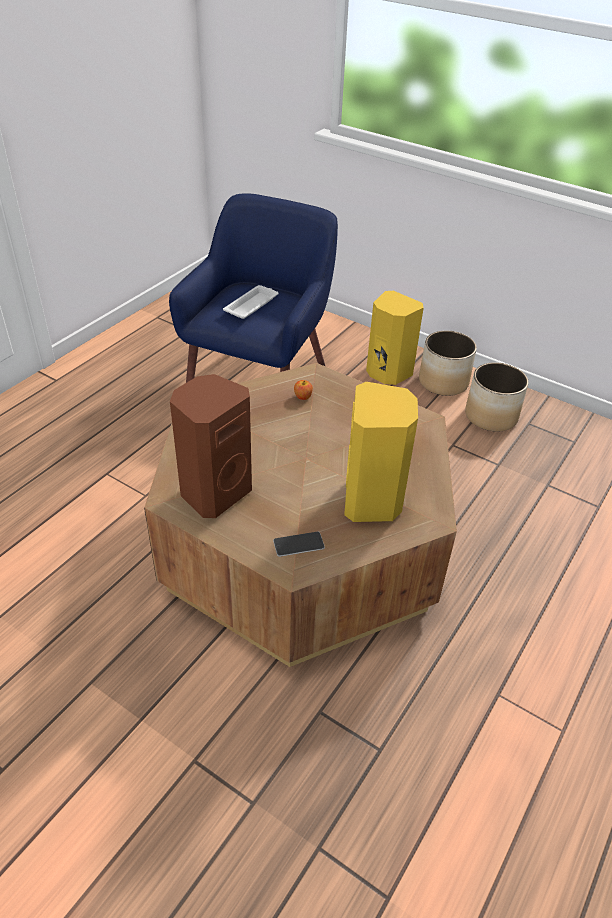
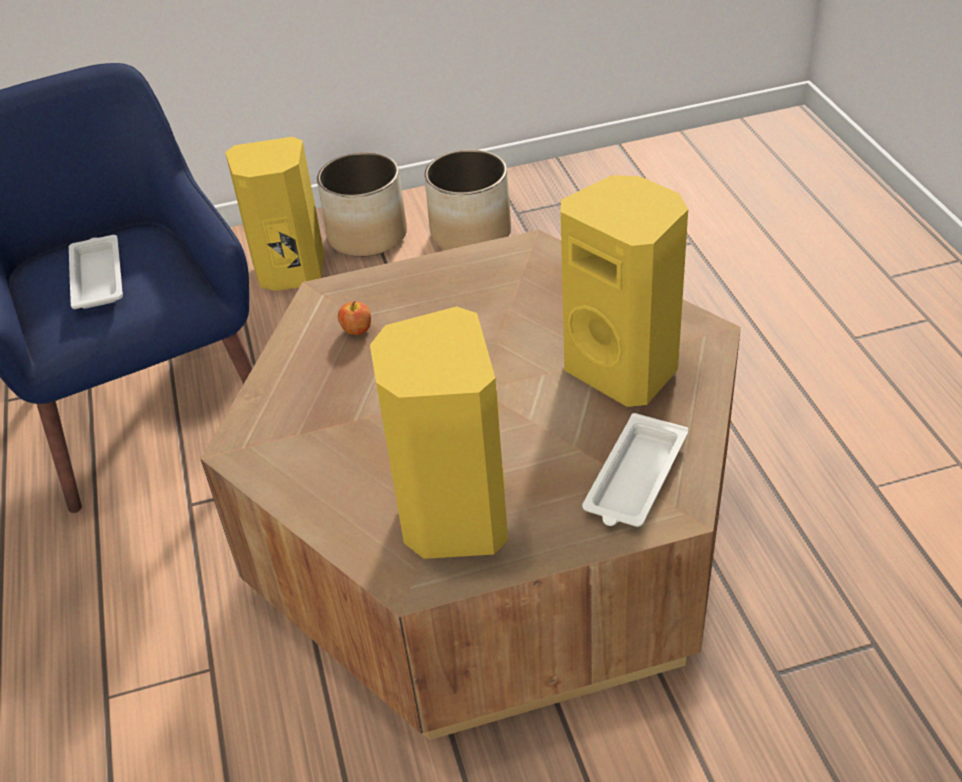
camera: 45 degrees left, 0 degrees up
brown speaker [170,374,252,518] -> yellow speaker [370,306,508,559]
phone [273,532,325,557] -> white tray [582,413,688,527]

